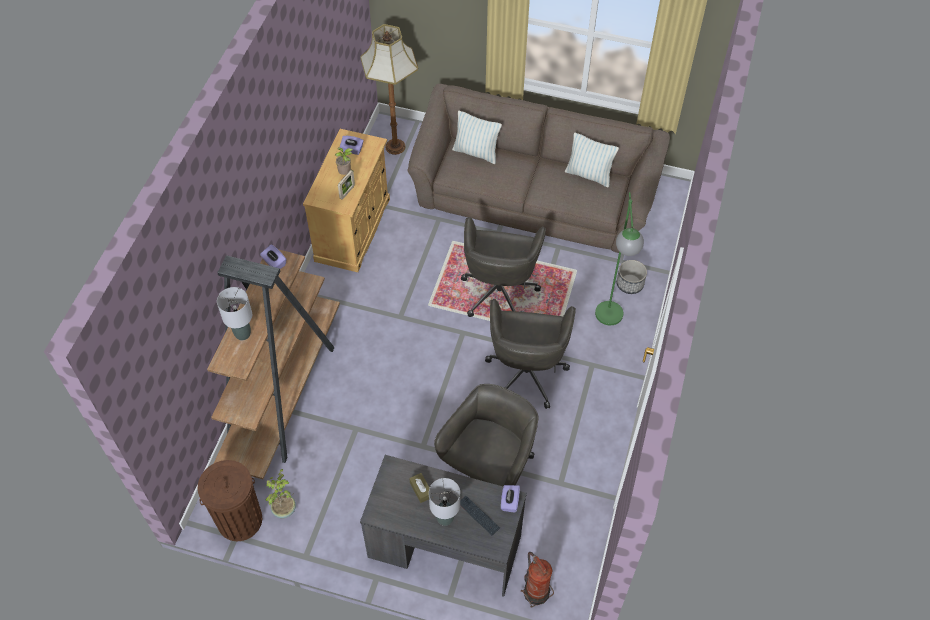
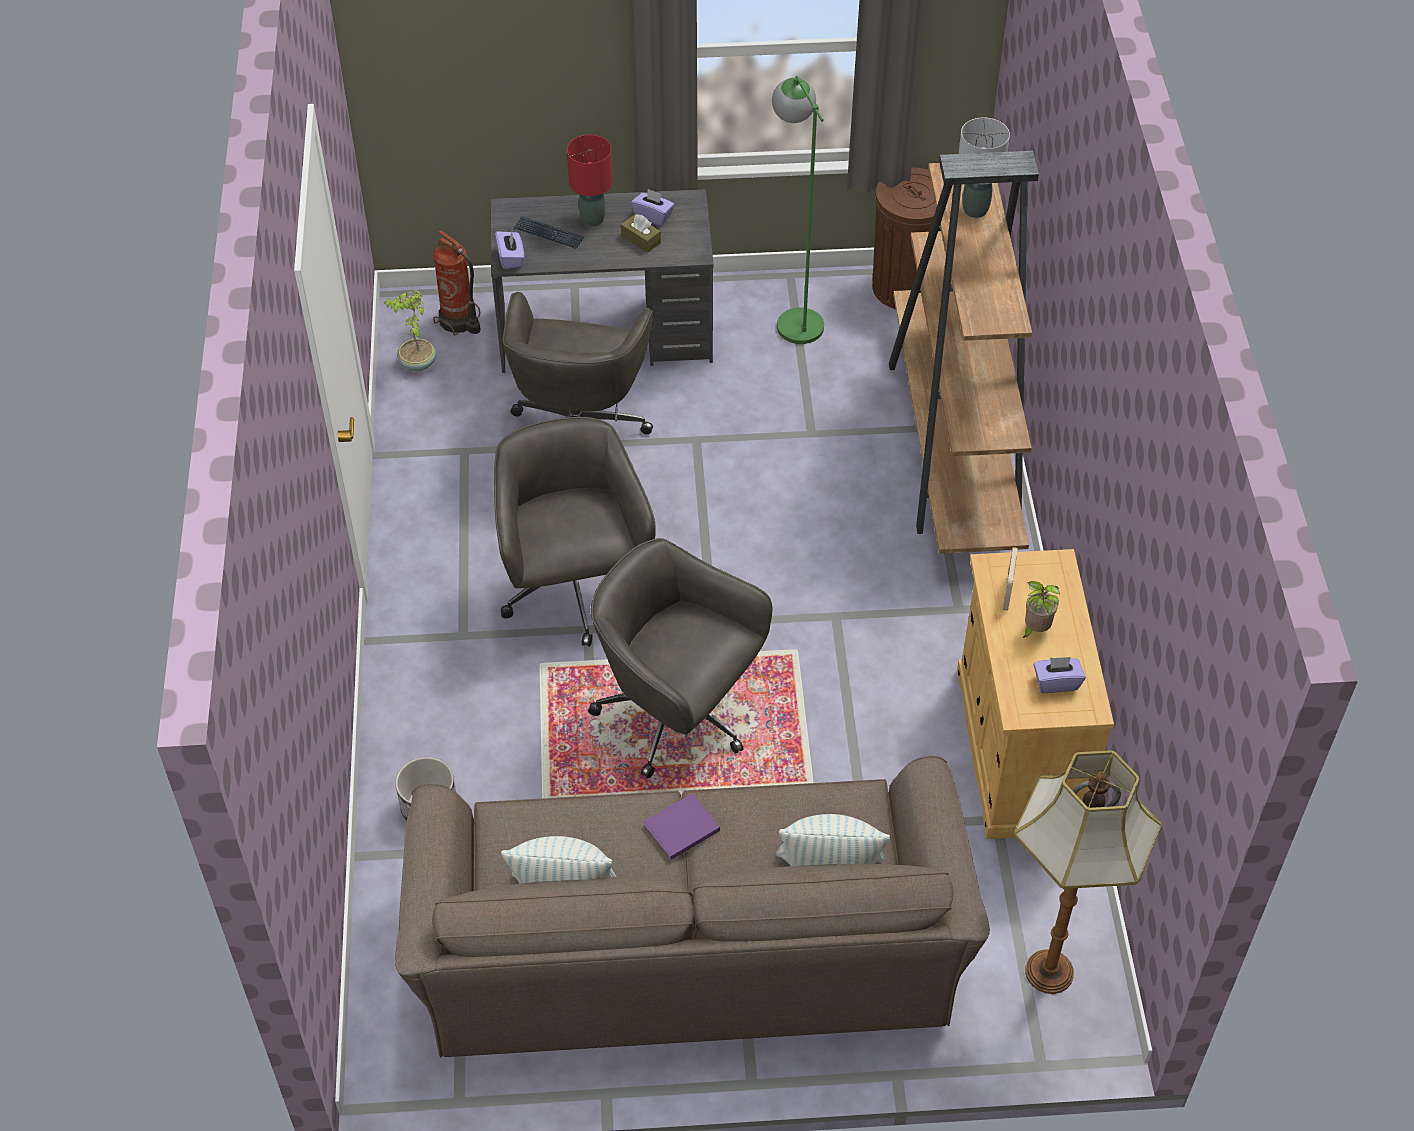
camera: 160 degrees right, 5 degrees down
purple tissue box [260,244,286,269] -> purple tissue box moved to [631,189,674,226]
potted plant [265,469,296,518] -> potted plant moved to [384,290,436,371]
grey table lamp [429,478,460,526] -> red table lamp [567,135,613,227]
grey office chair [461,217,546,317] -> grey office chair turned 45 degrees counterclockwise [588,538,772,778]
green floor lamp [595,192,644,325] -> green floor lamp moved to [772,76,824,344]
none -> purple book [643,793,720,860]

